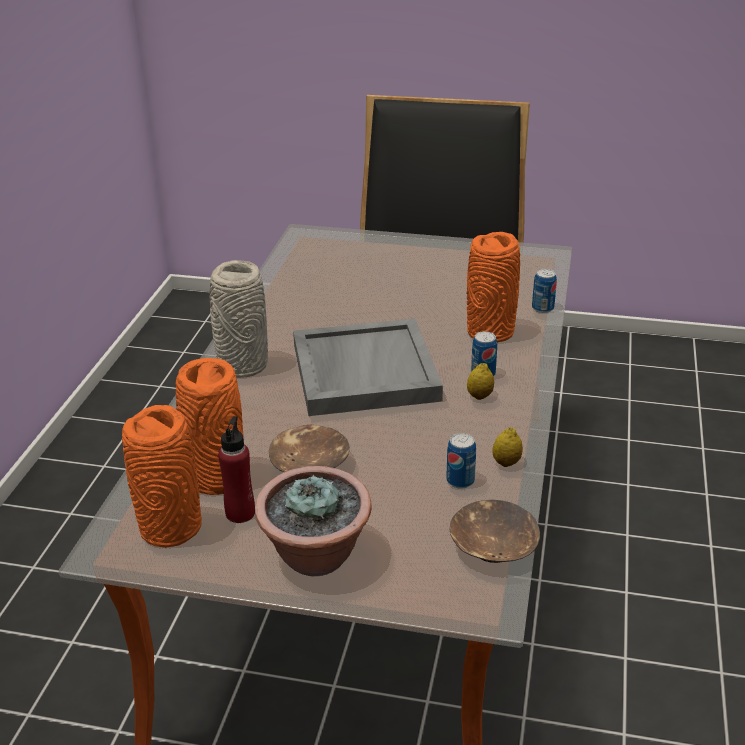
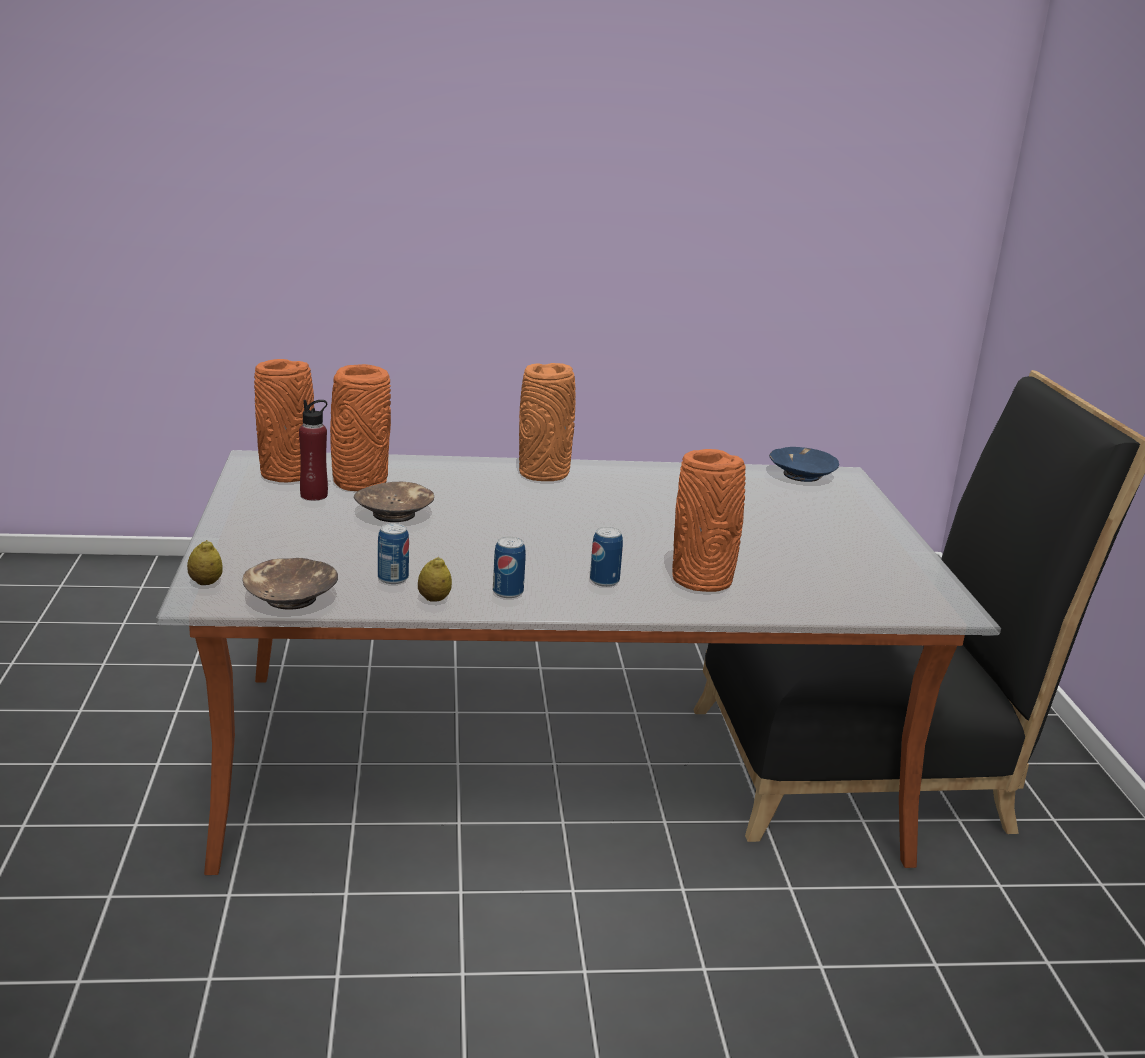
camera: 70 degrees right, 10 degrees down
grey vase [209,260,268,378] -> orange vase [519,363,575,481]
potted plant [255,466,372,576] -> none
grey tray [293,319,443,416] -> none
lemon [467,363,494,400] -> lemon moved to [187,540,223,585]
can [532,269,557,313] -> can moved to [493,537,526,598]
none -> blue bowl [769,447,839,482]

